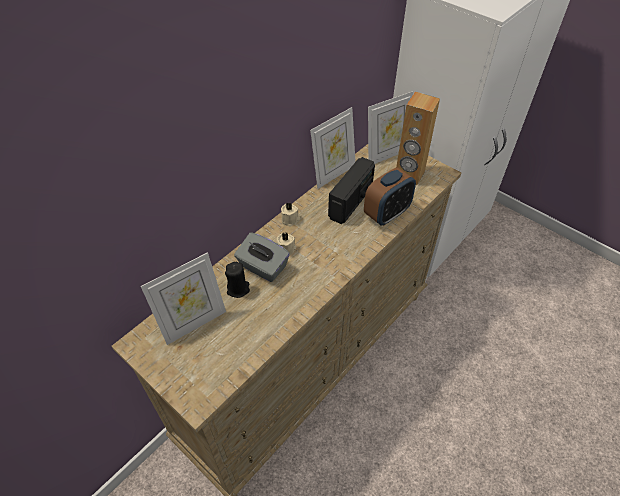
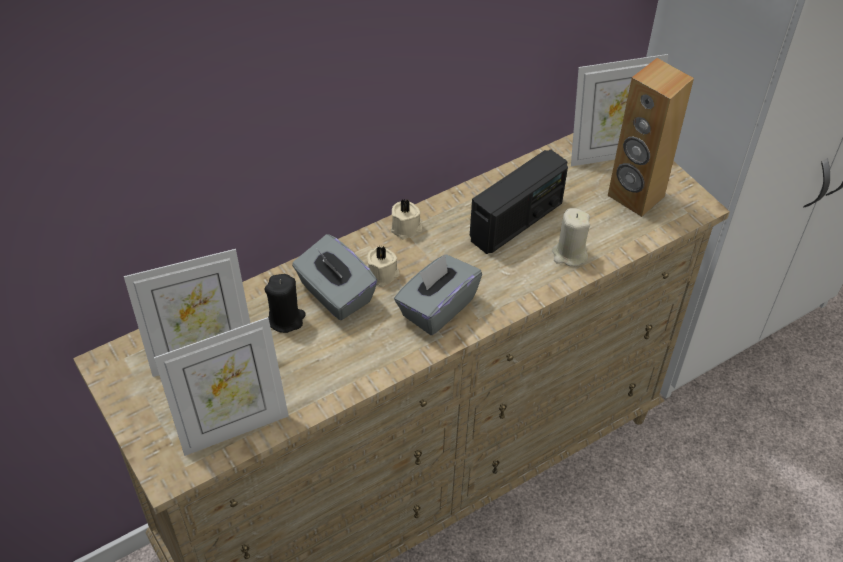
camera: 15 degrees right, 0 degrees up
picture frame [310,107,356,189] -> picture frame moved to [154,317,289,456]
alarm clock [364,167,416,225] -> beige candle [552,208,590,266]
none -> grey tissue box [394,254,482,335]

